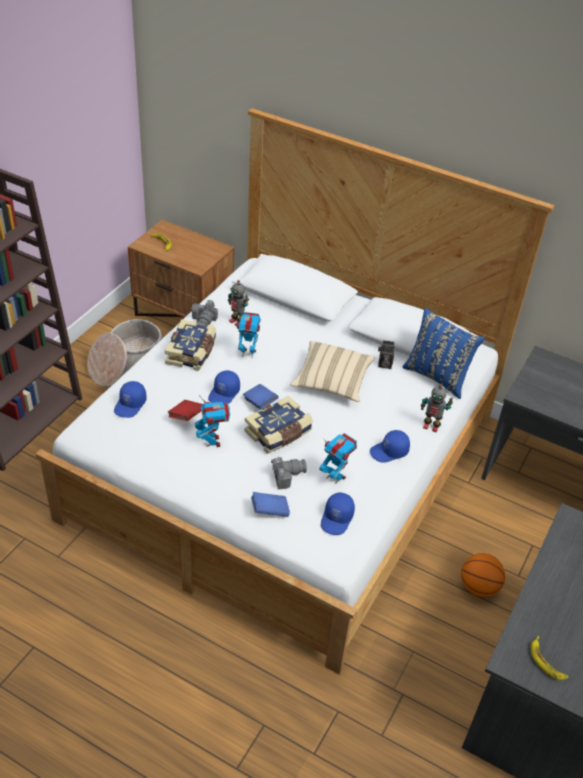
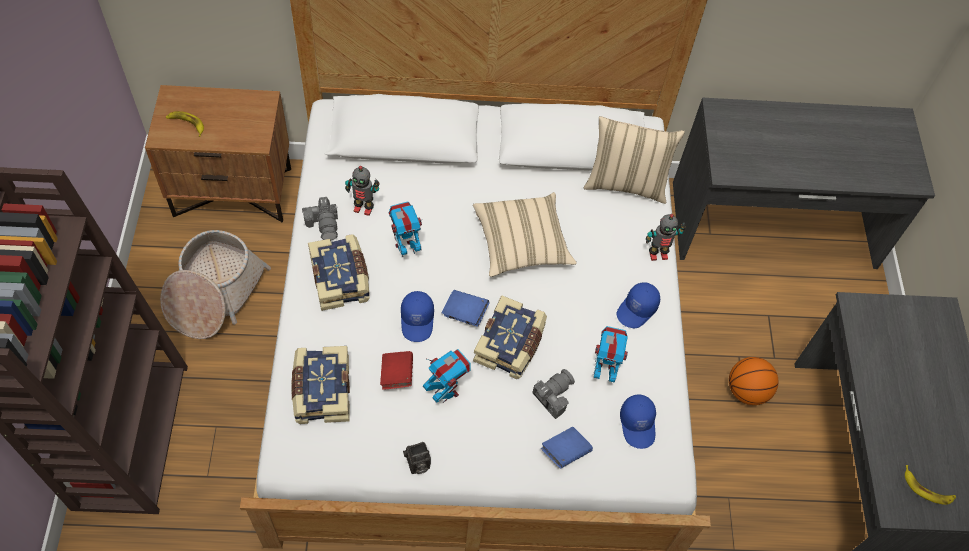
camera: 30 degrees left, 15 degrees up
blue cap [114,381,147,418] -> book [291,346,350,424]
camera [378,340,395,369] -> camera moved to [403,442,431,474]
blue pillow [403,308,485,399] -> beige pillow [584,116,685,204]

